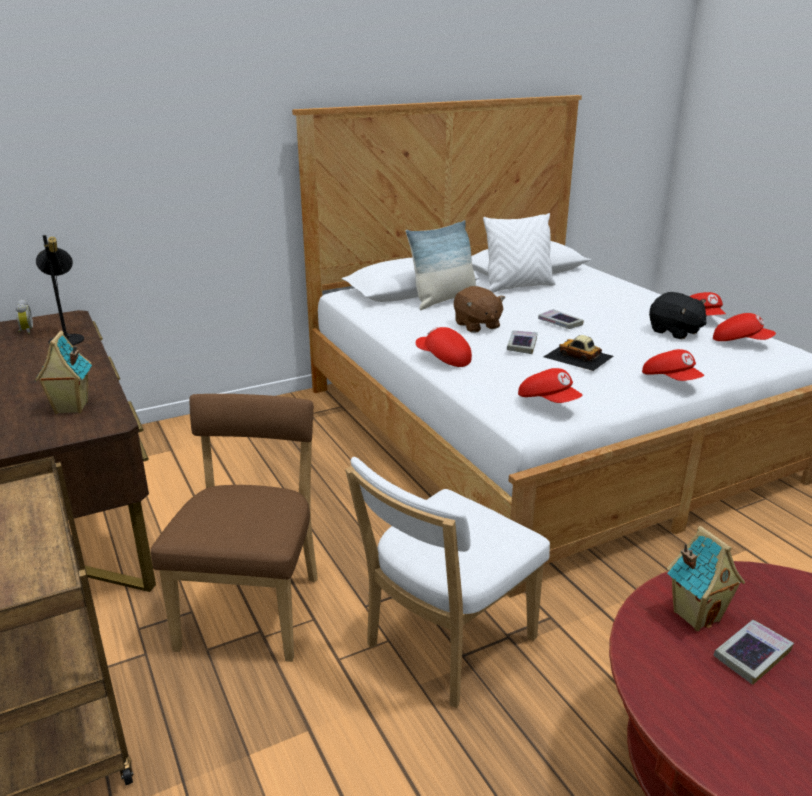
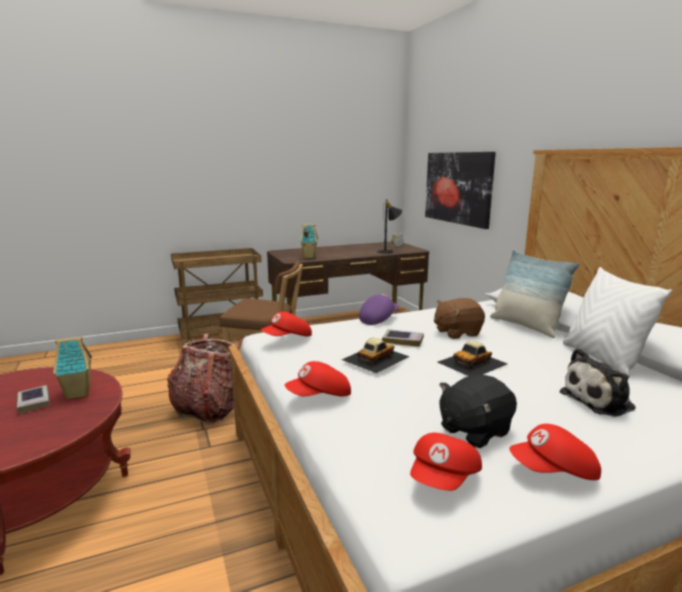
camera: 95 degrees right, 10 degrees down
white chair [345,457,550,708] -> backpack [167,334,244,424]
red cap [416,327,472,367] -> purple cap [359,294,398,325]
book [538,309,584,329] -> toy car [438,341,507,376]
none -> picture [425,152,496,229]
none -> plush toy [560,348,636,417]

